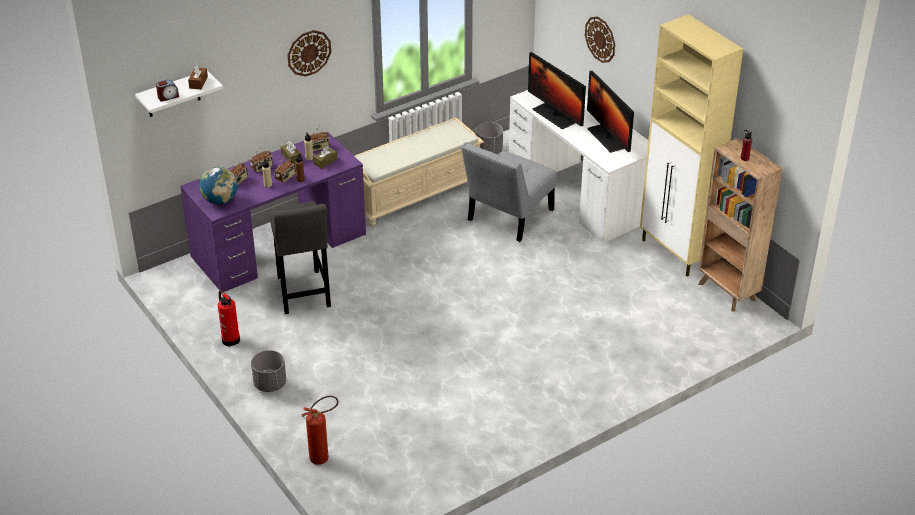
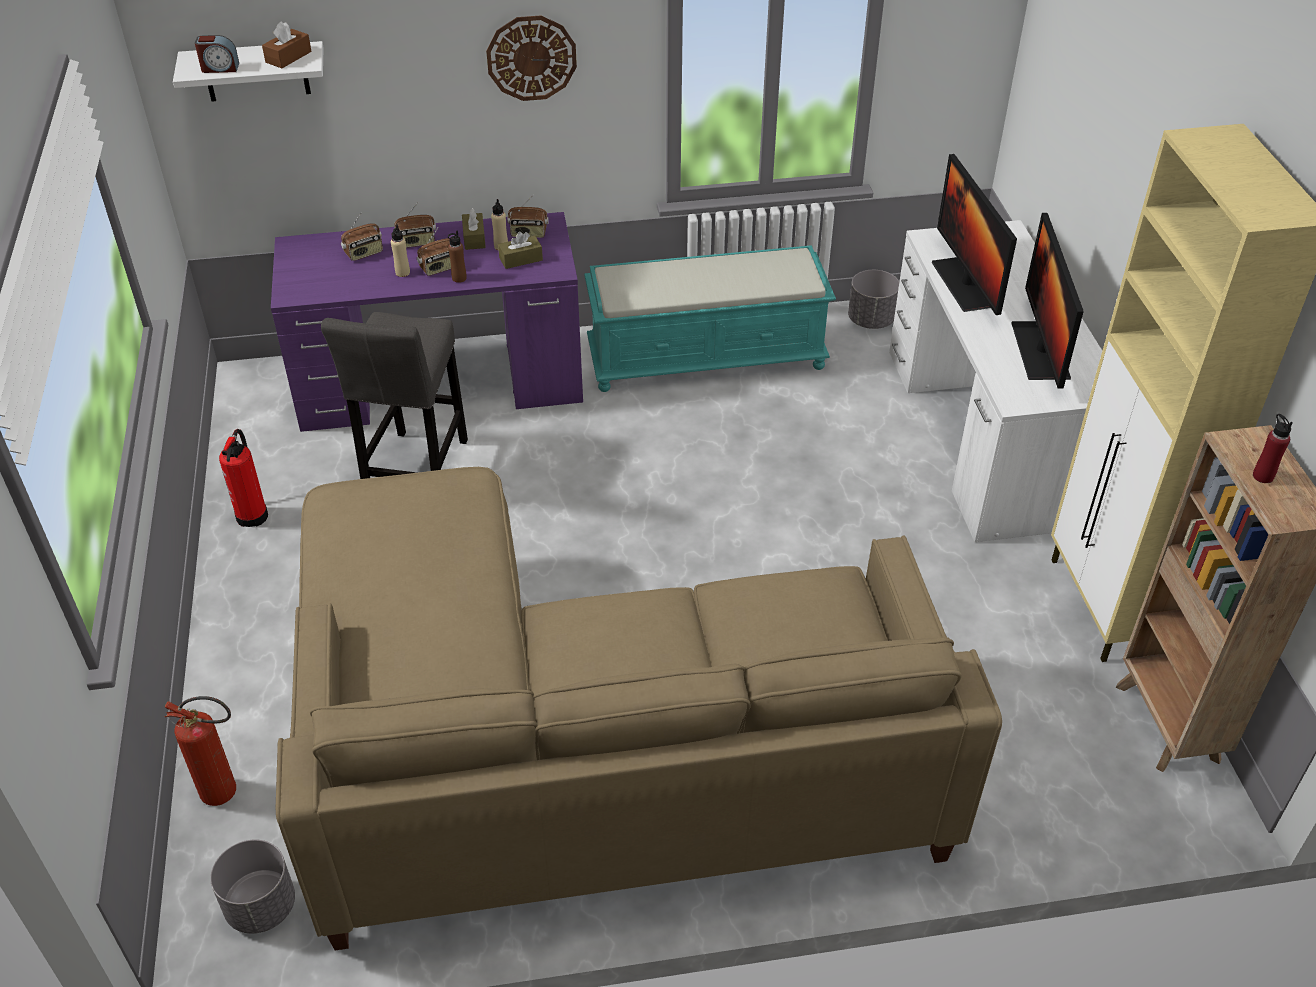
camera: 25 degrees right, 5 degrees up
globe [199,167,238,205] -> none
grey planter [251,350,286,392] -> grey planter moved to [210,839,295,934]
beige bench [355,118,484,226] -> turquoise bench [584,245,836,392]
grey chair [461,142,557,242] -> none
wall clock [585,16,615,63] -> none
none -> beige sofa [276,467,1002,950]

